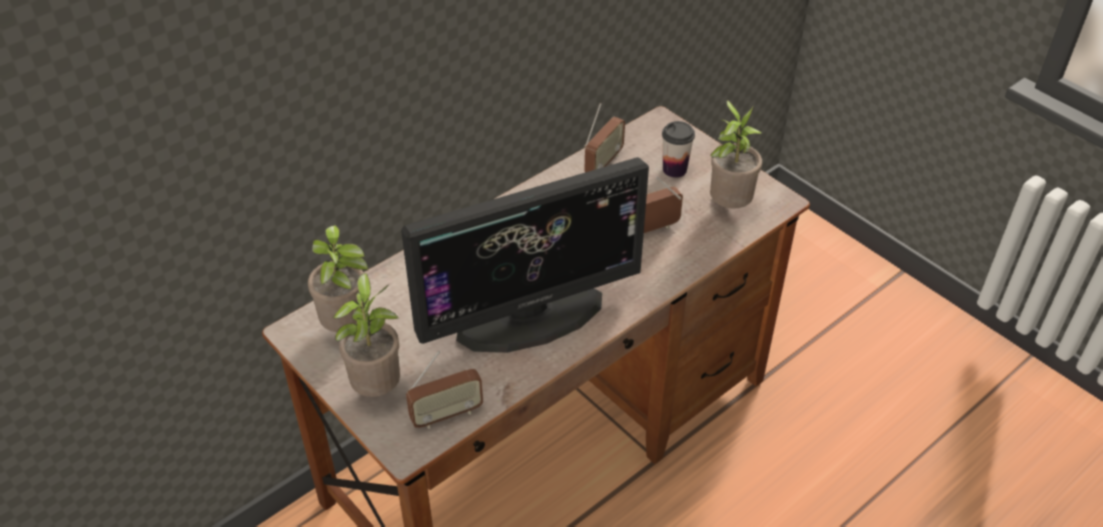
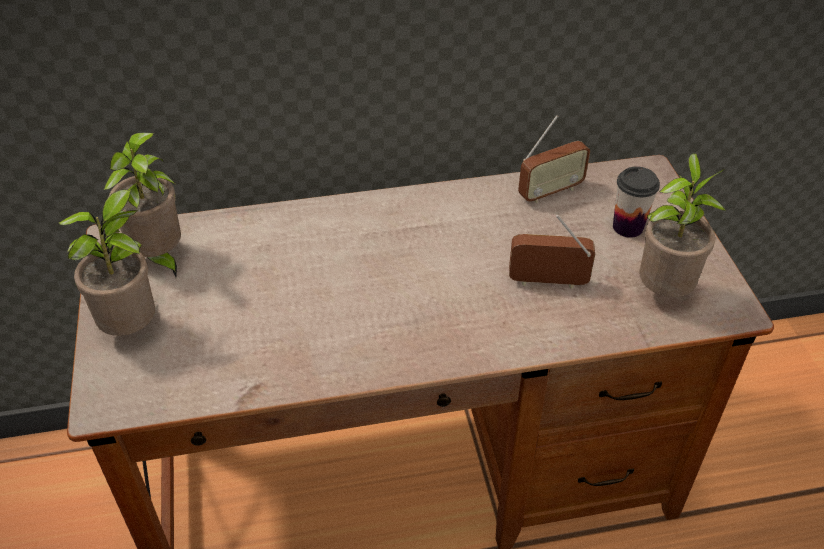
camera: 30 degrees right, 0 degrees up
monitor [401,157,649,353] -> none
radio [406,350,483,429] -> none

